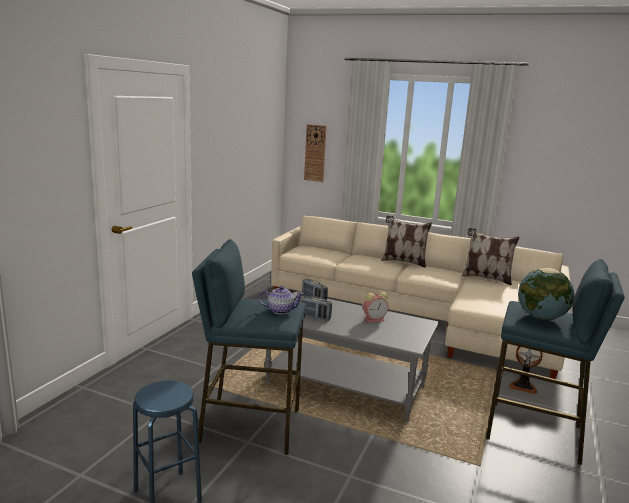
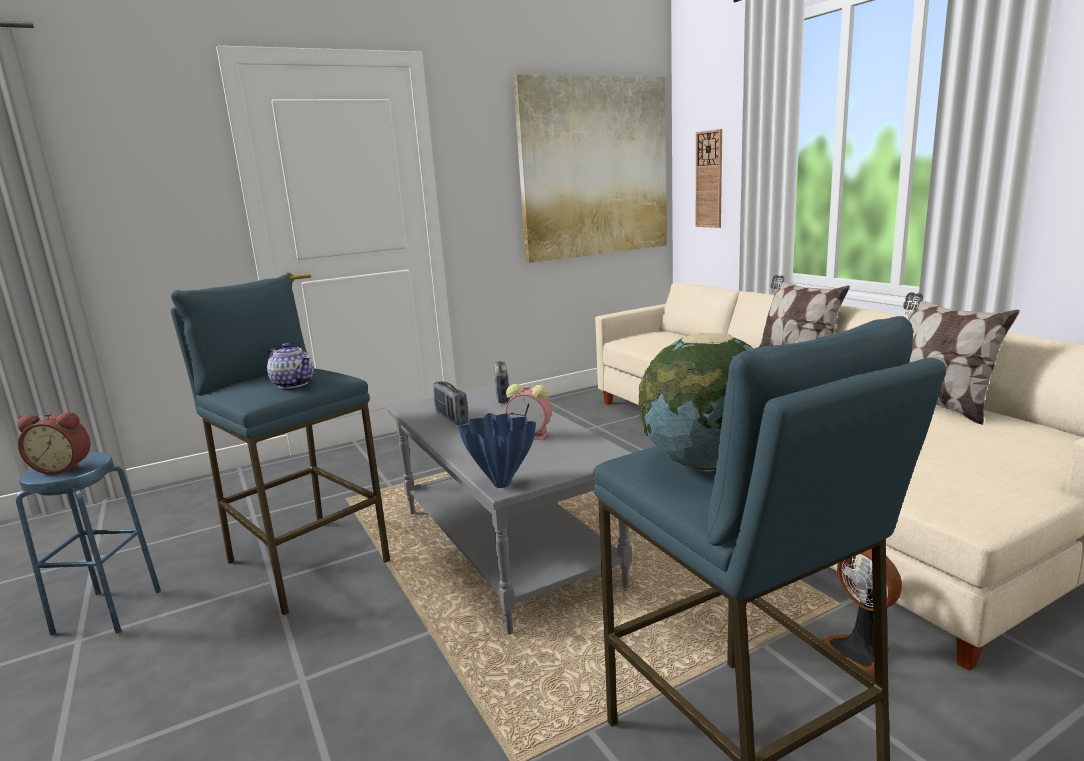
camera: 40 degrees right, 0 degrees up
none -> alarm clock [17,412,90,474]
none -> blue vase [458,413,536,488]
none -> picture [513,75,667,263]

